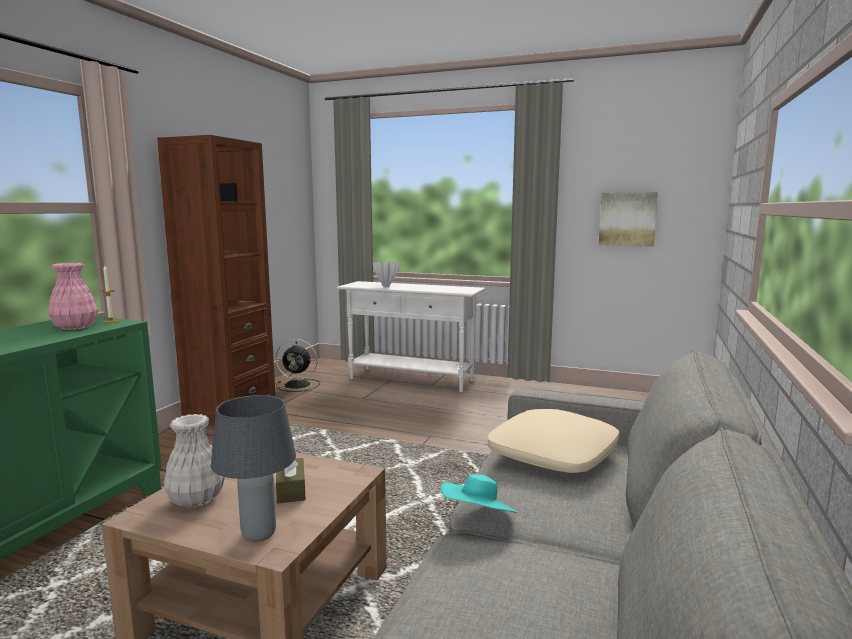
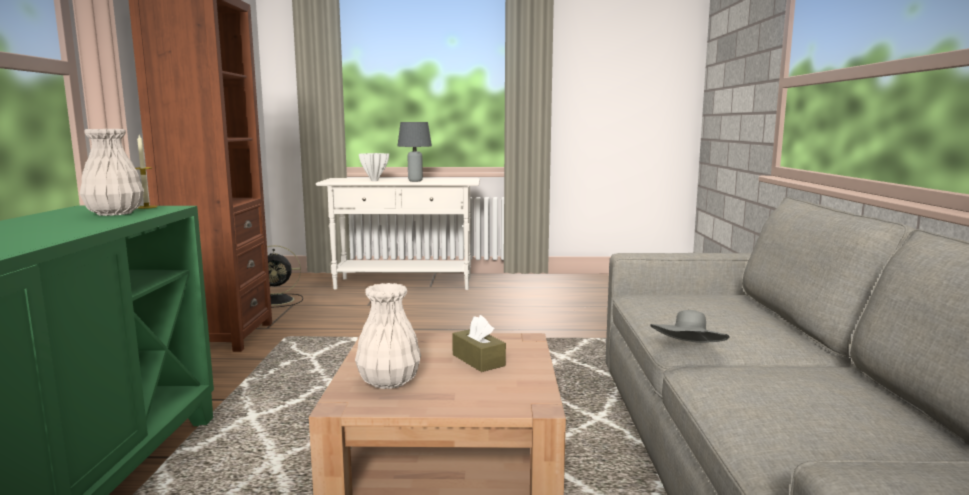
camera: 20 degrees left, 0 degrees up
pink vase [48,263,98,330] -> white vase [80,129,144,216]
grey table lamp [211,395,296,542] -> grey table lamp moved to [398,122,432,182]
turquoise hat [441,474,517,513] -> grey hat [650,310,729,343]
beige pillow [488,409,620,473] -> none
picture [599,192,658,246] -> none

